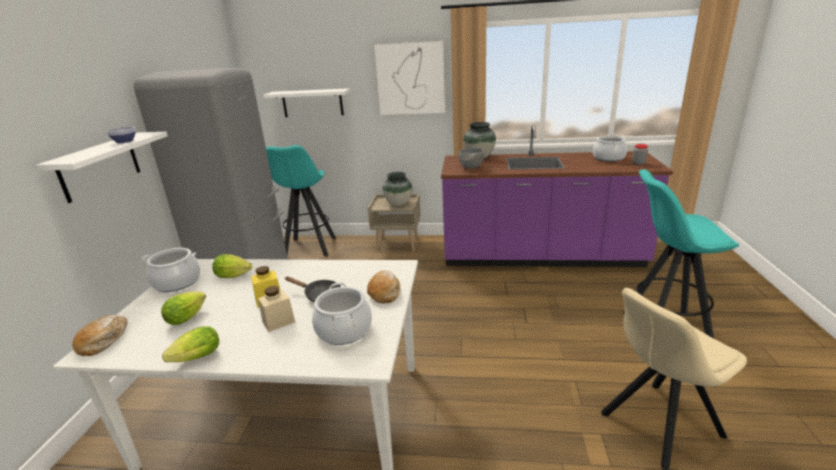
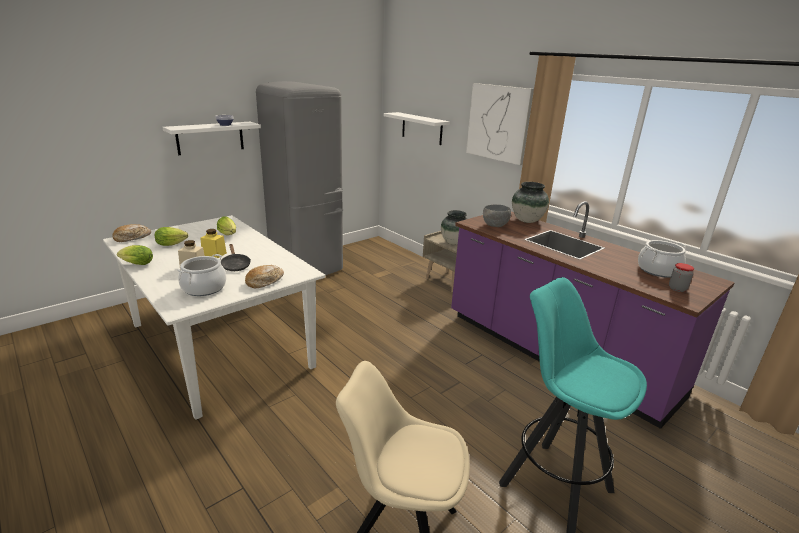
camera: 40 degrees right, 0 degrees up
cooking pot [142,248,200,292] -> none
turquoise stool [266,145,336,257] -> none

